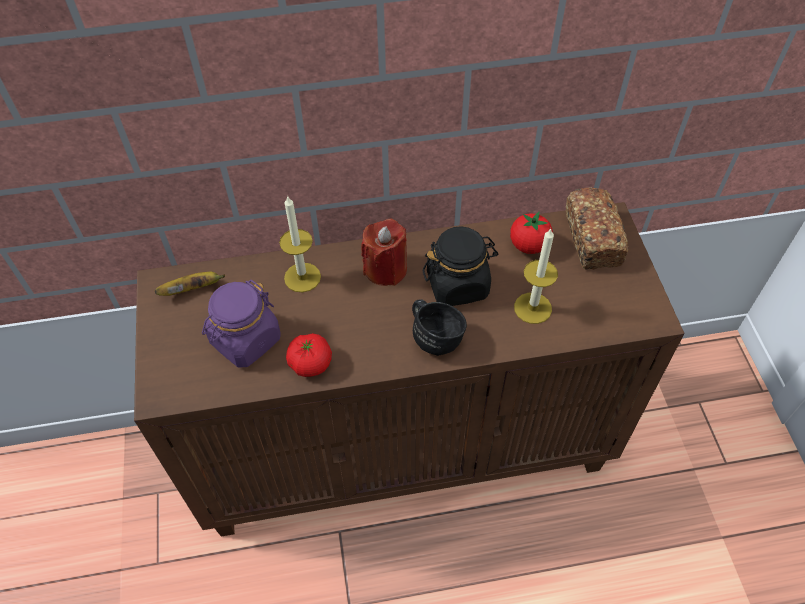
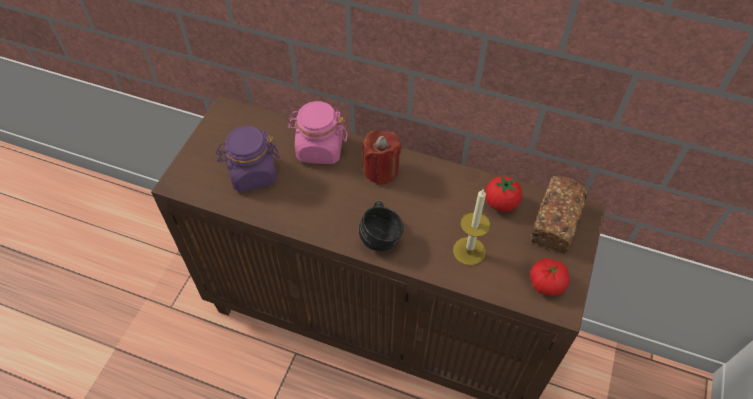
camera: 30 degrees right, 0 degrees up
banana [155,272,225,296] -> none
candle [279,195,321,292] -> pink jar [287,101,348,164]
tomato [286,333,332,377] -> tomato moved to [530,258,570,296]
black jar [423,226,498,306] -> none

